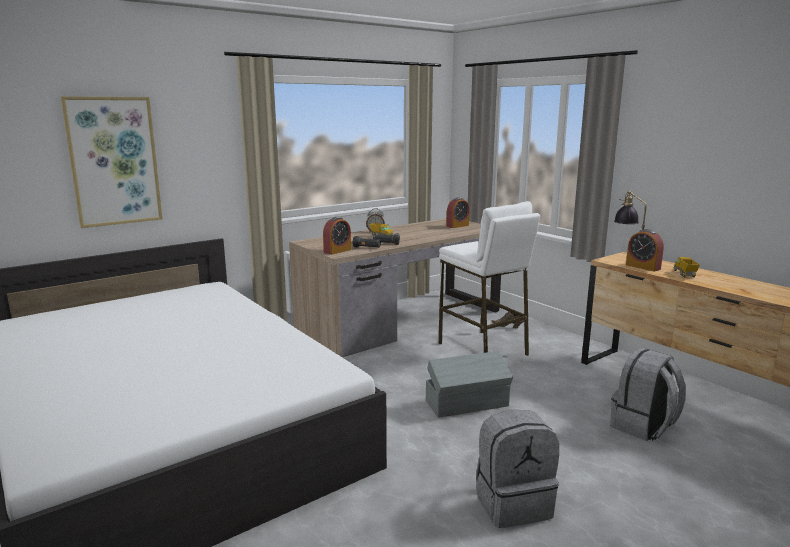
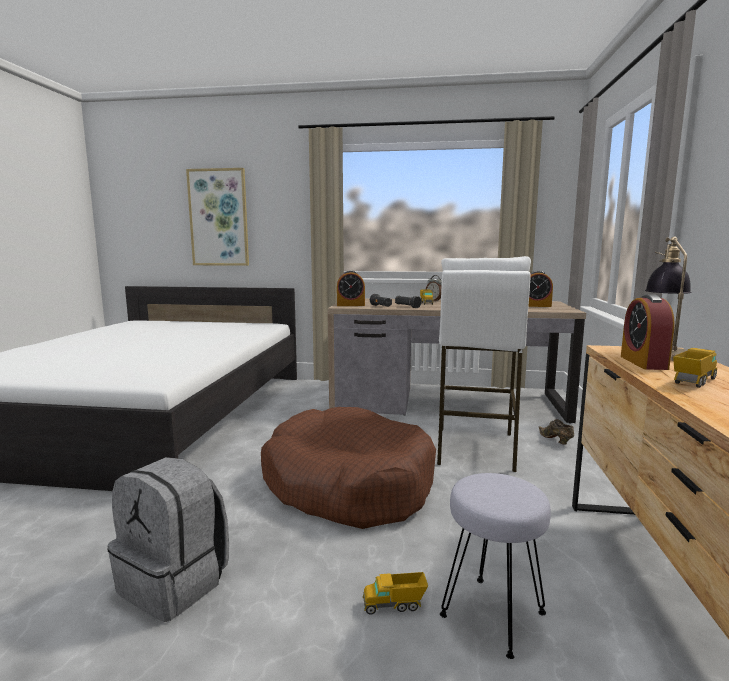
camera: 45 degrees right, 5 degrees down
grey storage box [426,351,513,418] -> brown dog bed [261,407,436,529]
grey backpack [610,348,686,441] -> grey stool [440,473,551,659]
none -> toy truck [363,572,428,615]

